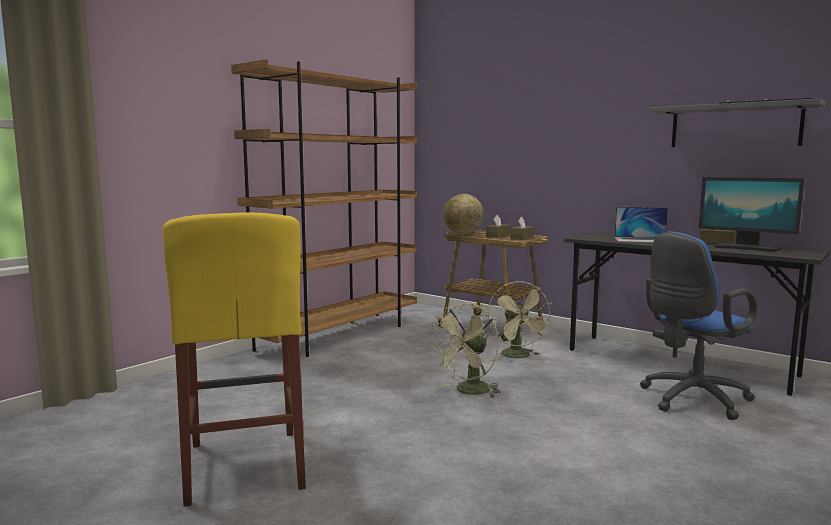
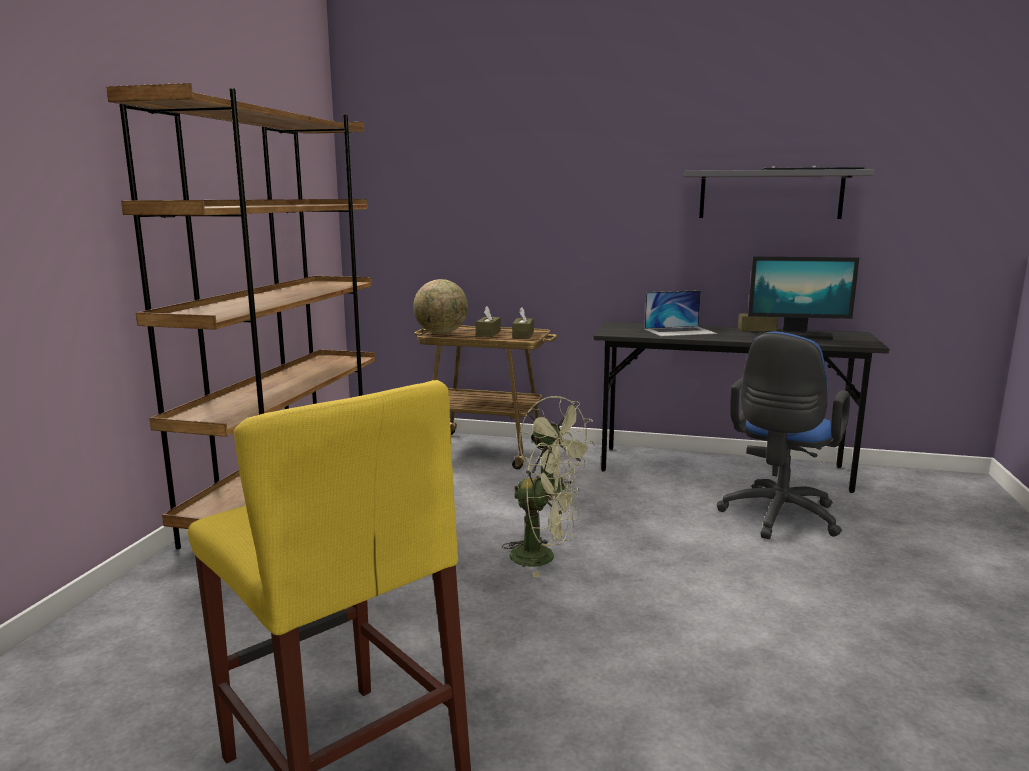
camera: 25 degrees left, 5 degrees up
green fan [431,303,501,398] -> green fan turned 90 degrees counterclockwise [502,443,579,577]

